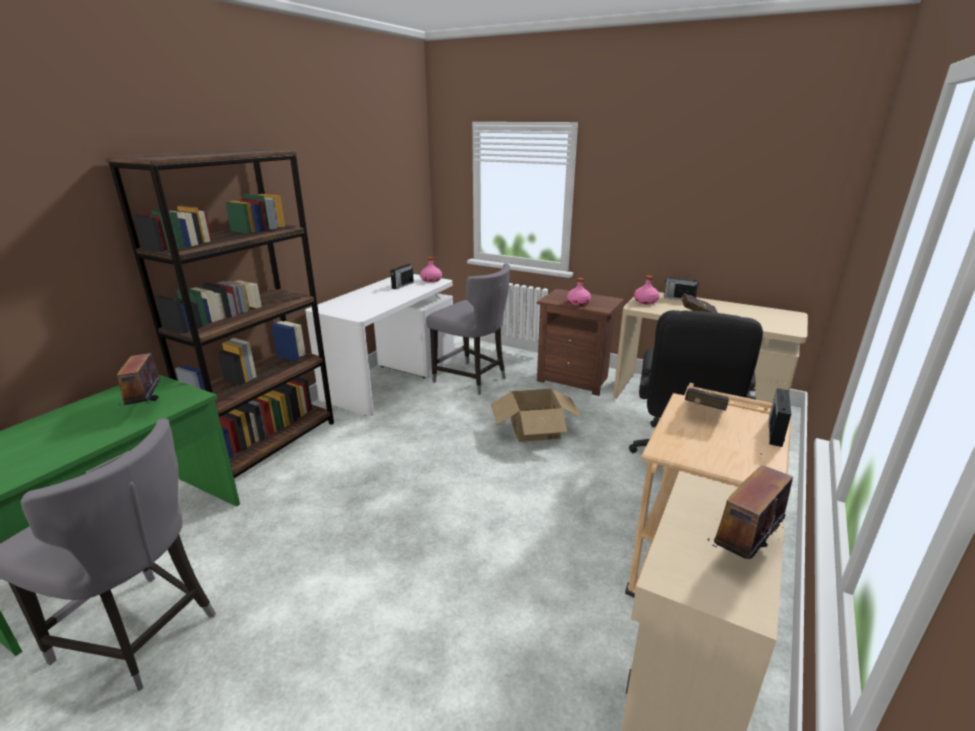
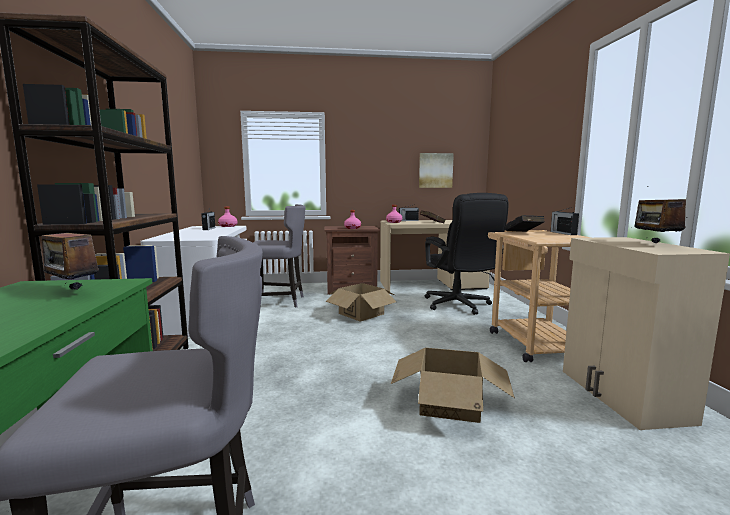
camera: 35 degrees left, 15 degrees down
none -> cardboard box [391,348,515,423]
none -> picture [419,153,454,188]

